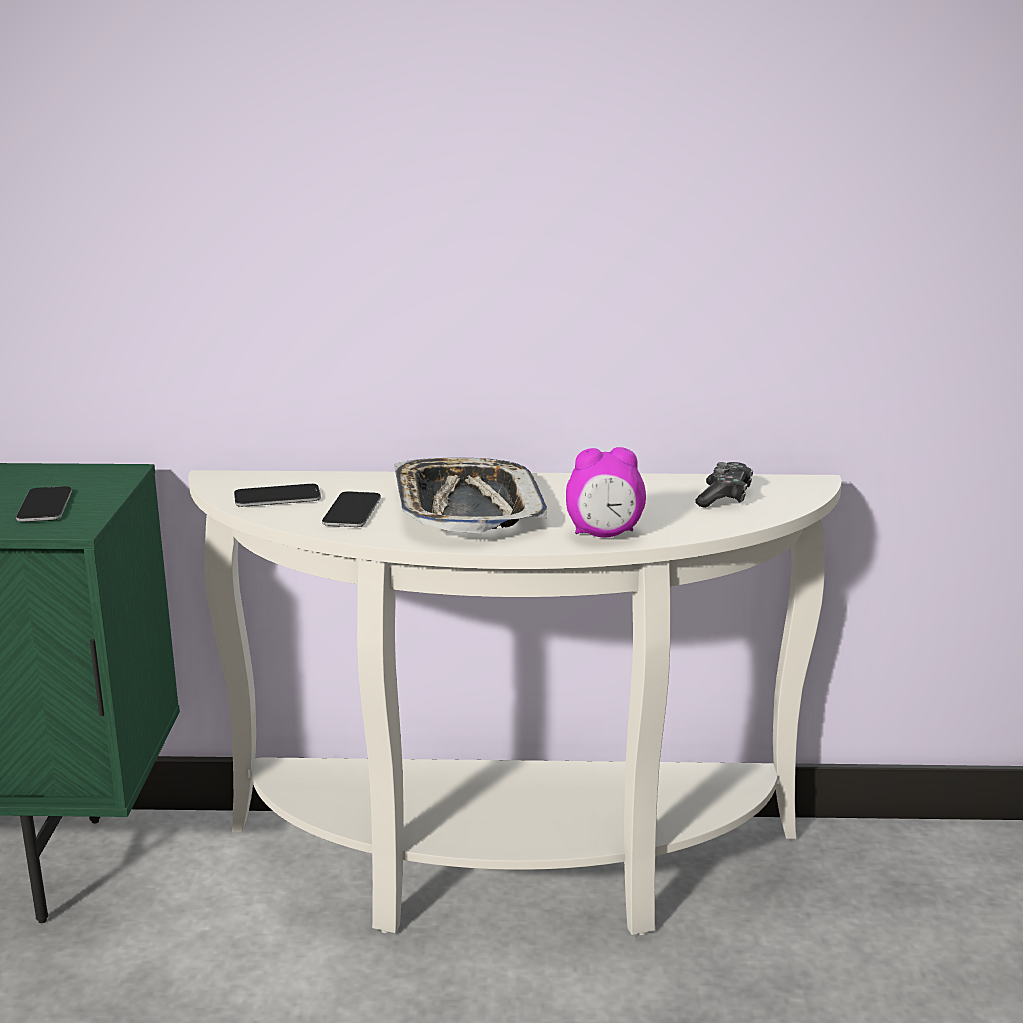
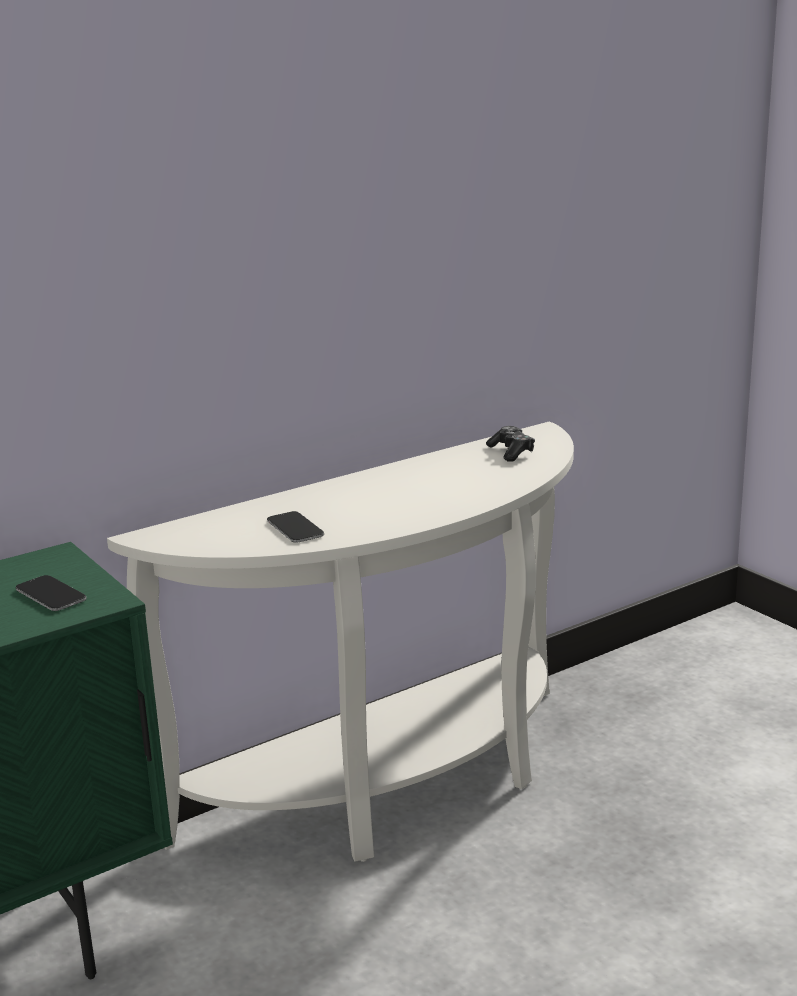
camera: 35 degrees left, 0 degrees up
phone [234,484,321,507] -> none
tray [394,457,547,534] -> none
alarm clock [566,447,646,537] -> none

